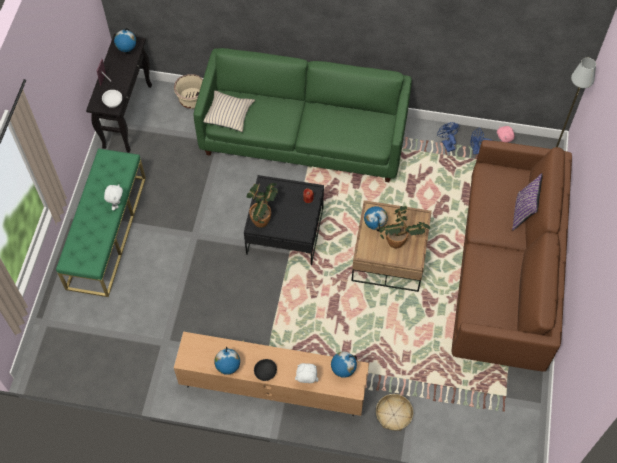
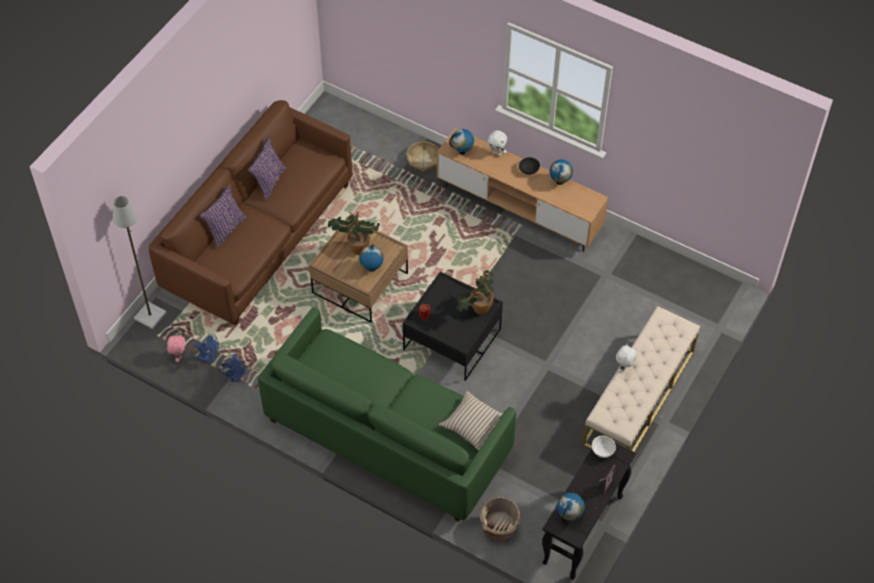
camera: 160 degrees left, 5 degrees down
green bench [56,148,146,297] -> beige bench [582,306,700,452]
none -> purple pillow [248,136,286,200]

